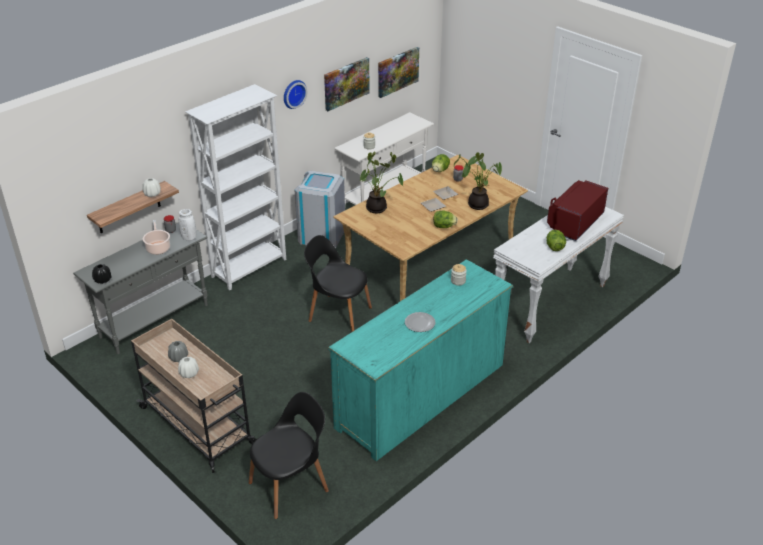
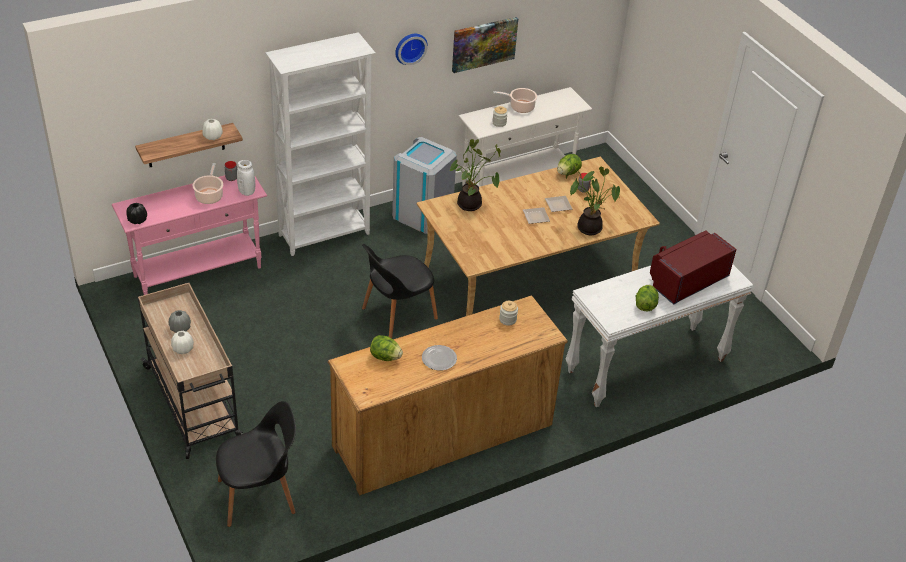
camera: 15 degrees right, 5 degrees up
grey console table [73,223,208,354] -> pink console table [112,175,267,295]
black chair [304,235,372,332] -> black chair turned 75 degrees counterclockwise [362,244,438,338]
turquoise dresser [328,259,513,461] -> brown dresser [328,295,568,495]
picture [378,47,419,98] -> none
lettuce [433,211,458,228] -> lettuce moved to [370,335,403,361]
none -> cooking pot [493,88,537,113]

